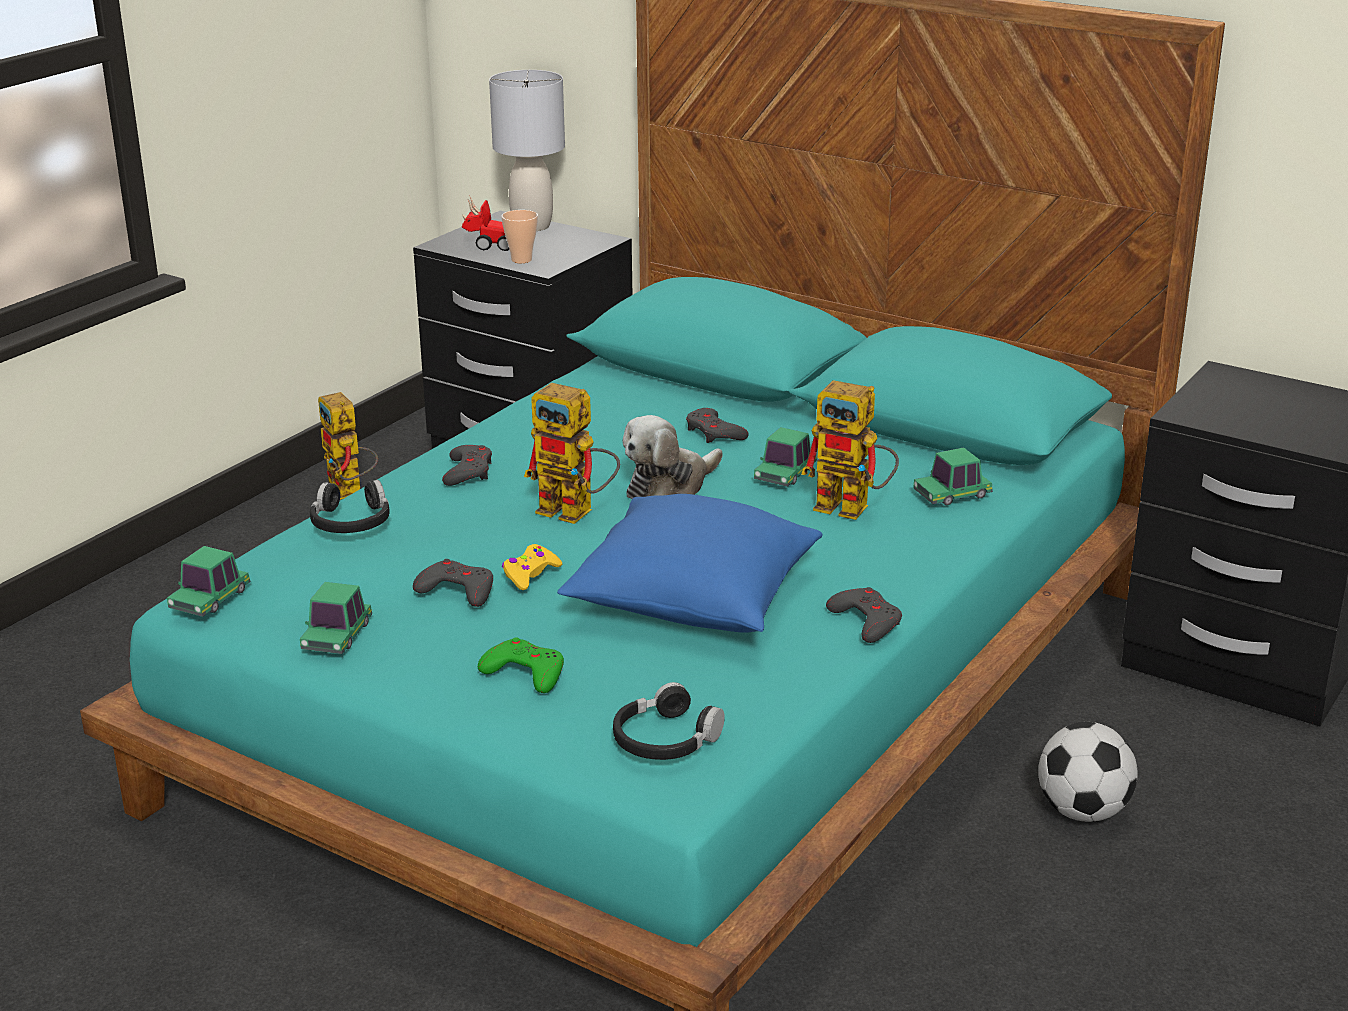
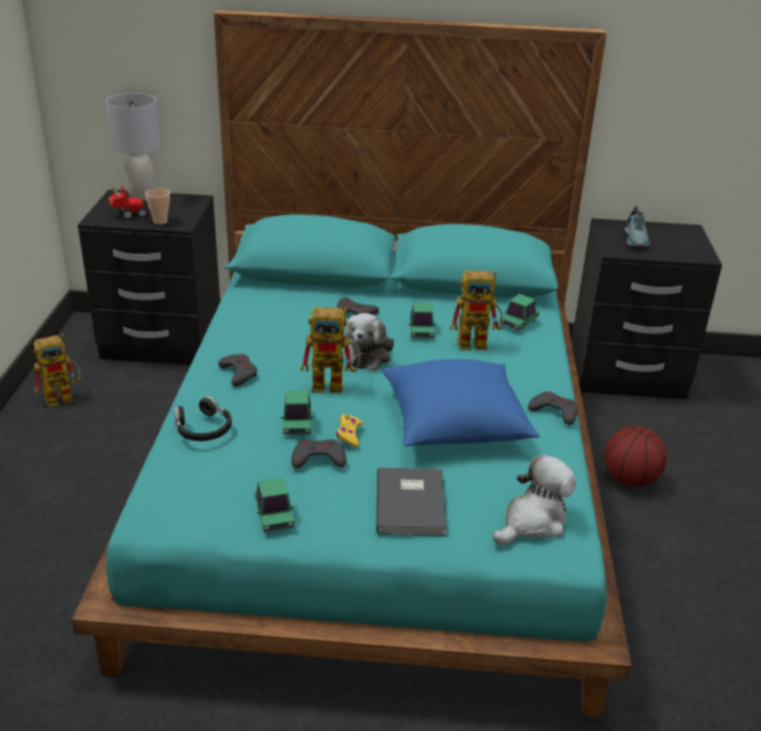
camera: 30 degrees left, 5 degrees up
toy car [167,546,251,617] -> toy car moved to [281,391,314,434]
toy robot [318,392,378,500] -> toy robot turned 60 degrees counterclockwise [34,334,81,407]
green game controller [478,637,564,693] -> grey book [376,467,447,536]
black headphones [613,682,725,760] -> plush toy [493,454,576,545]
football [1038,722,1138,822] -> basketball [604,426,667,487]
none -> shoe [624,206,650,246]

